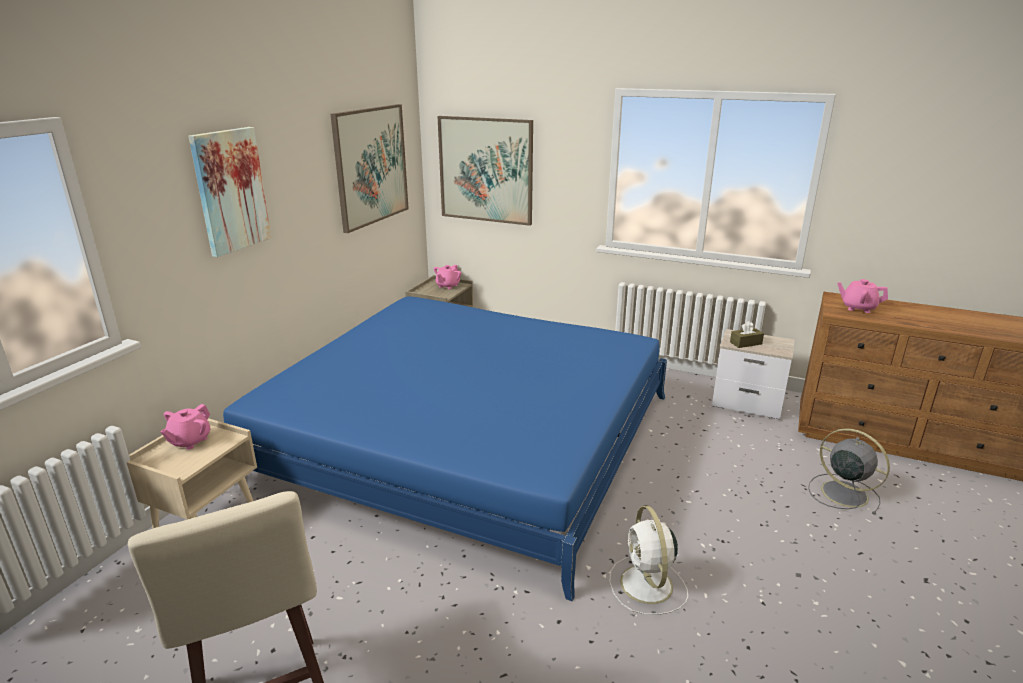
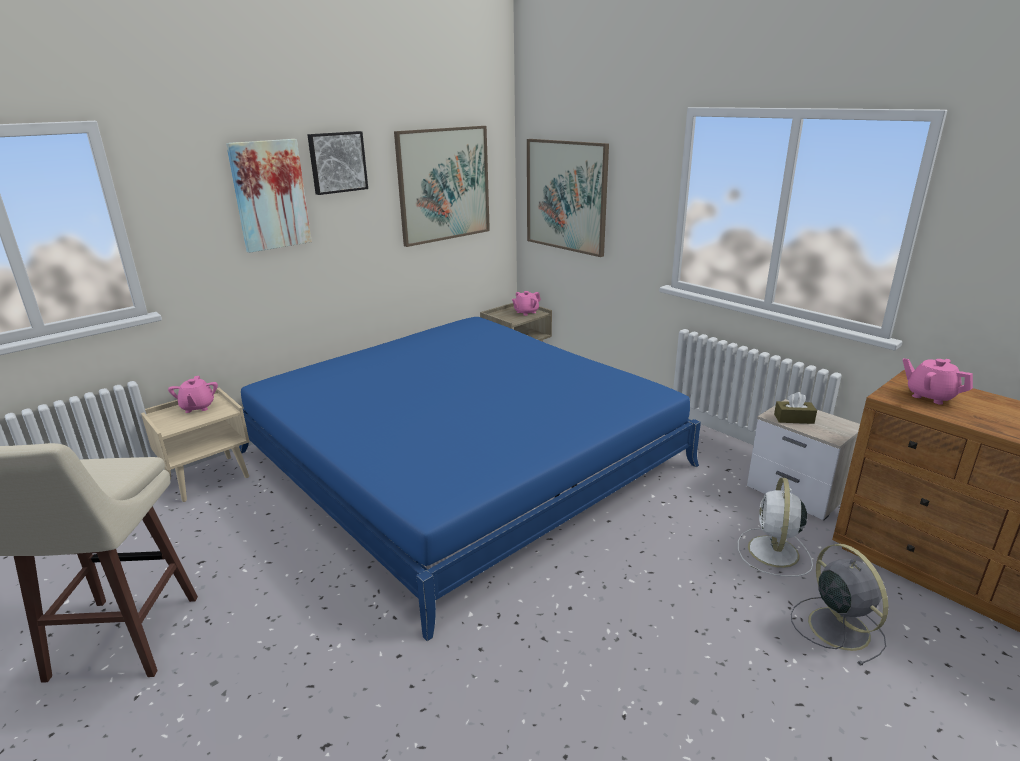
camera: 25 degrees right, 0 degrees up
pink teapot [160,404,210,450] -> pink teapot turned 60 degrees counterclockwise [168,376,218,413]
white fan [609,506,688,615] -> white fan moved to [738,477,813,577]
none -> picture [307,131,368,195]

